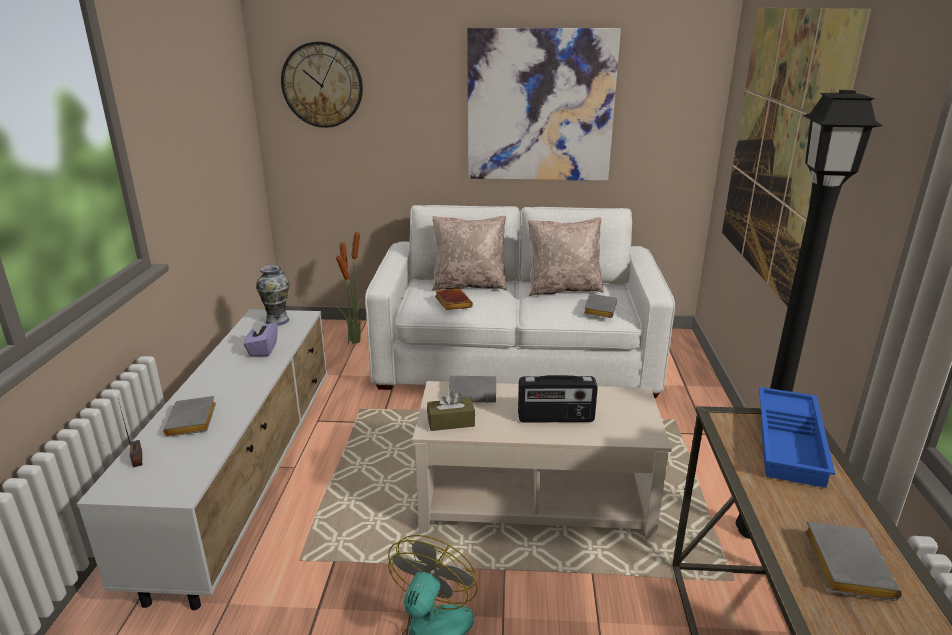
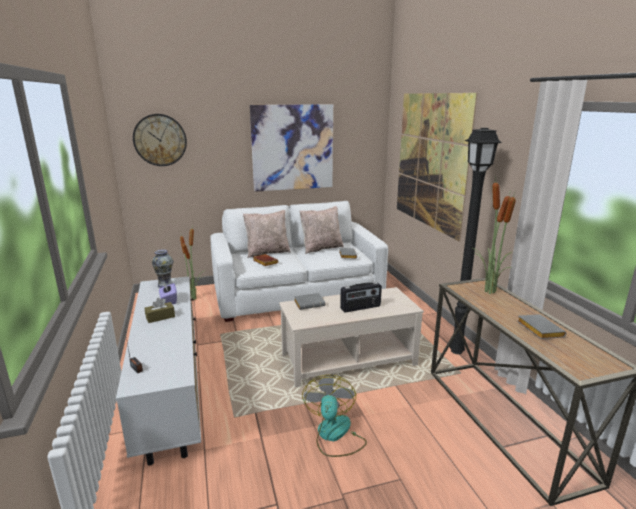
camera: 20 degrees left, 5 degrees down
grey book [163,396,216,437] -> none
brown tissue box [427,390,475,431] -> brown tissue box moved to [145,298,175,323]
blue tray [759,387,835,488] -> potted plant [473,177,516,294]

